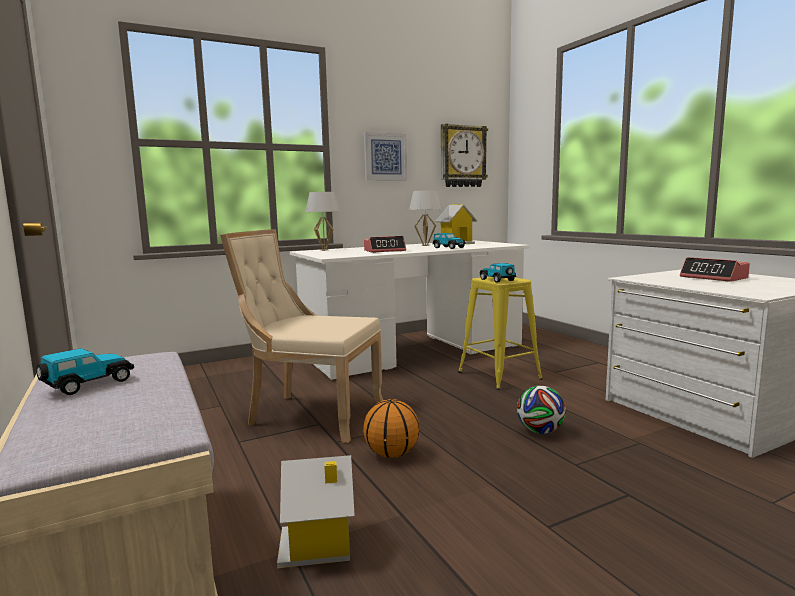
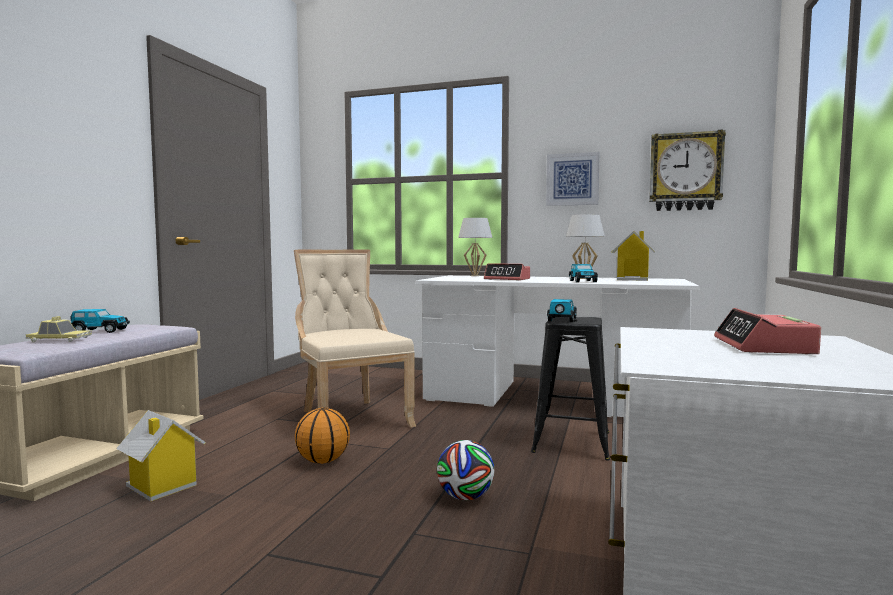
camera: 45 degrees right, 5 degrees down
yellow stool [458,277,543,390] -> black stool [531,317,610,461]
none -> toy car [26,316,92,342]

